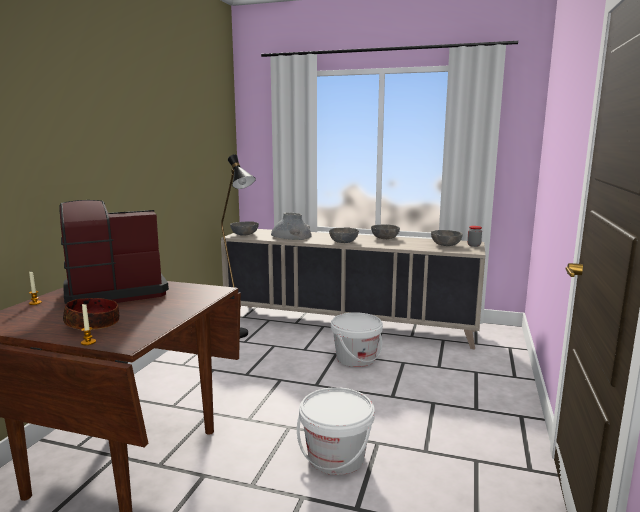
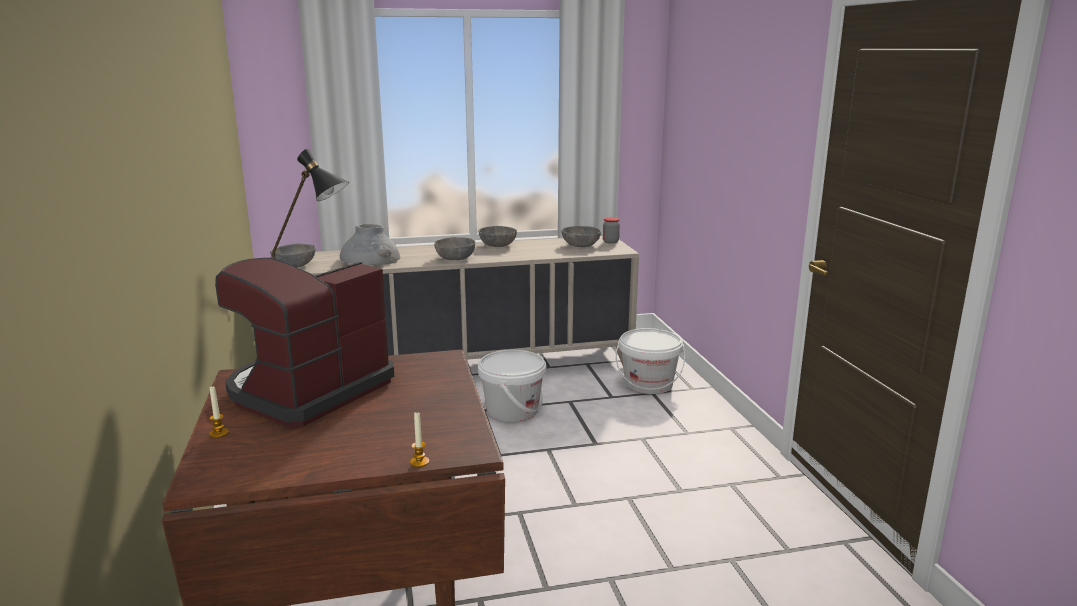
camera: 30 degrees left, 5 degrees up
bowl [63,298,119,330] -> none
white bucket [297,387,375,475] -> white bucket moved to [616,328,685,394]

